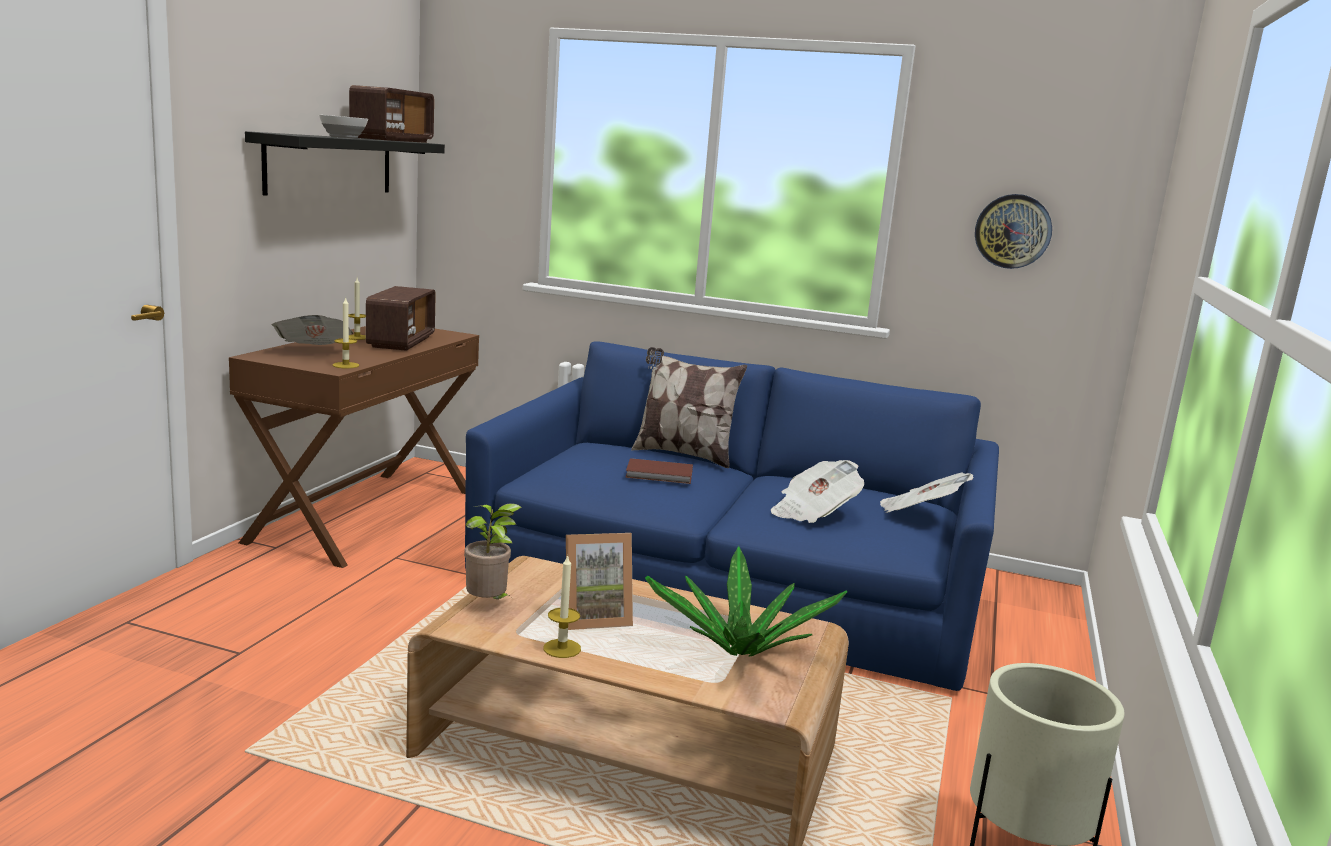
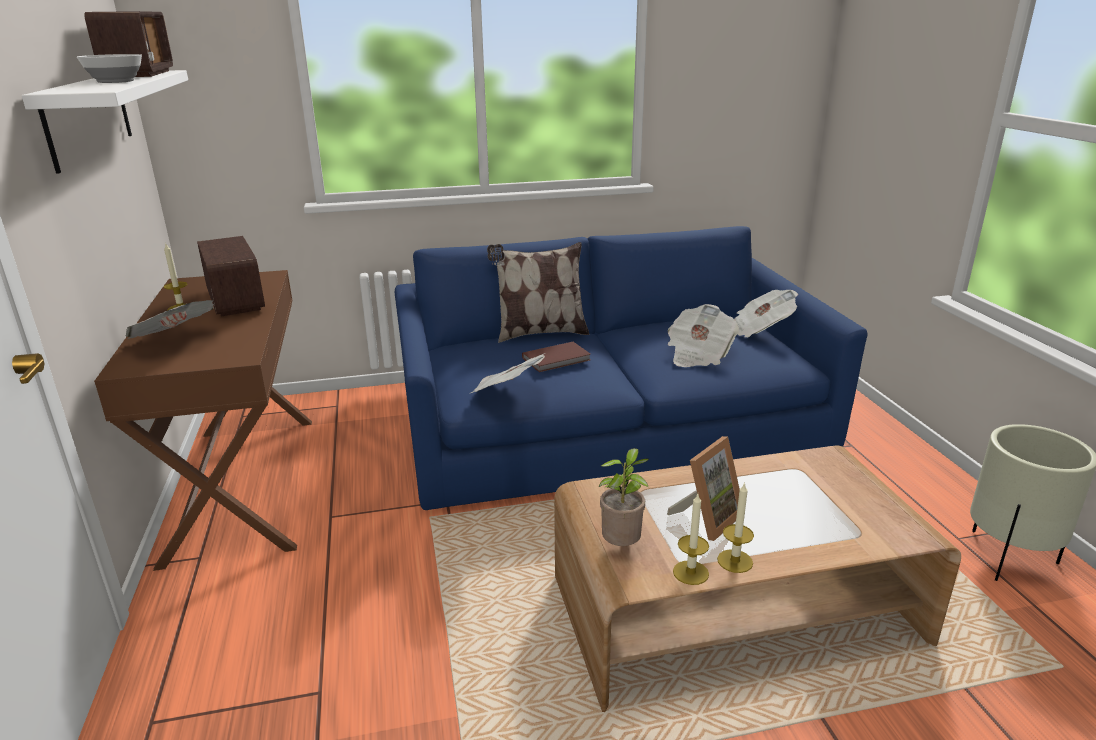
camera: 30 degrees left, 10 degrees up
black shelf [245,131,445,195] -> white shelf [22,70,188,174]
candle [333,297,359,368] -> candle moved to [673,494,709,585]
potted plant [645,546,848,657] -> none
wall clock [975,194,1052,269] -> none
none -> newspaper [471,353,545,393]

